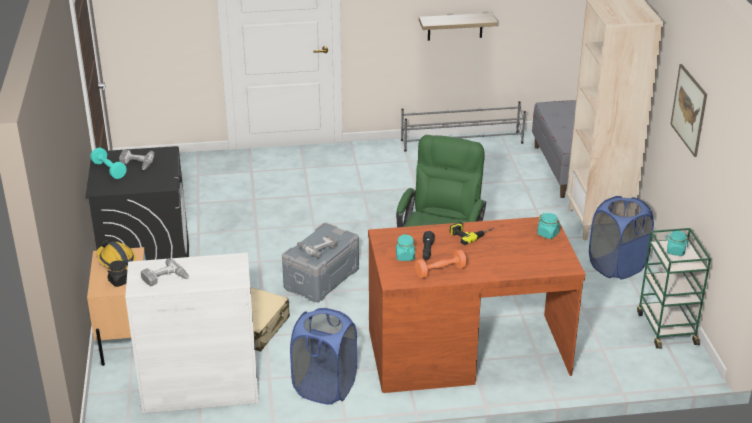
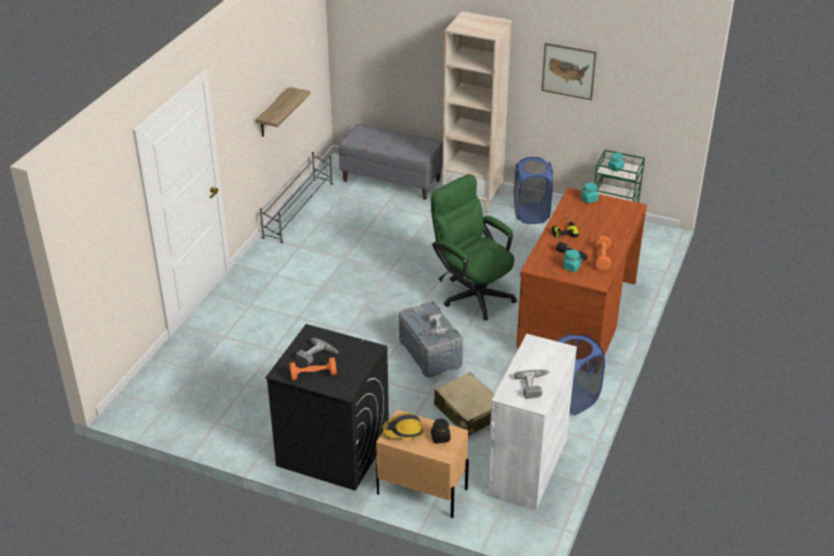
camera: 60 degrees left, 5 degrees up
turquoise dumbbell [90,147,127,179] -> orange dumbbell [290,357,337,380]

